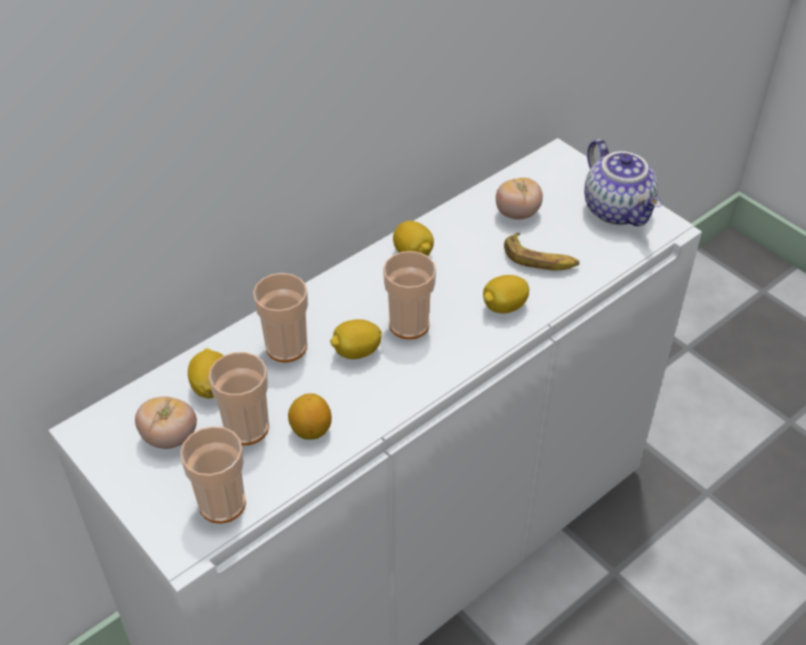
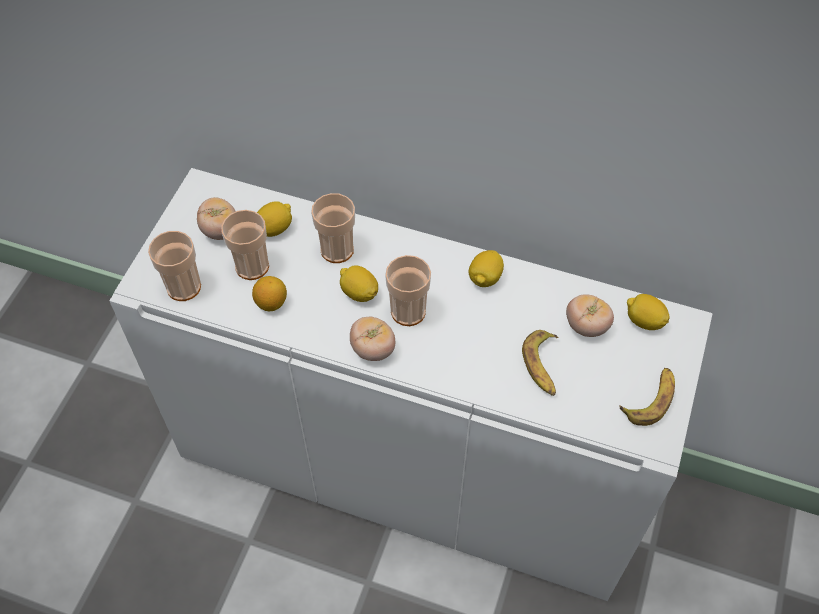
camera: 60 degrees right, 10 degrees up
lemon [483,275,529,313] -> lemon moved to [627,294,670,330]
teapot [584,139,661,226] -> banana [620,368,675,426]
none -> tomato [350,317,395,361]

